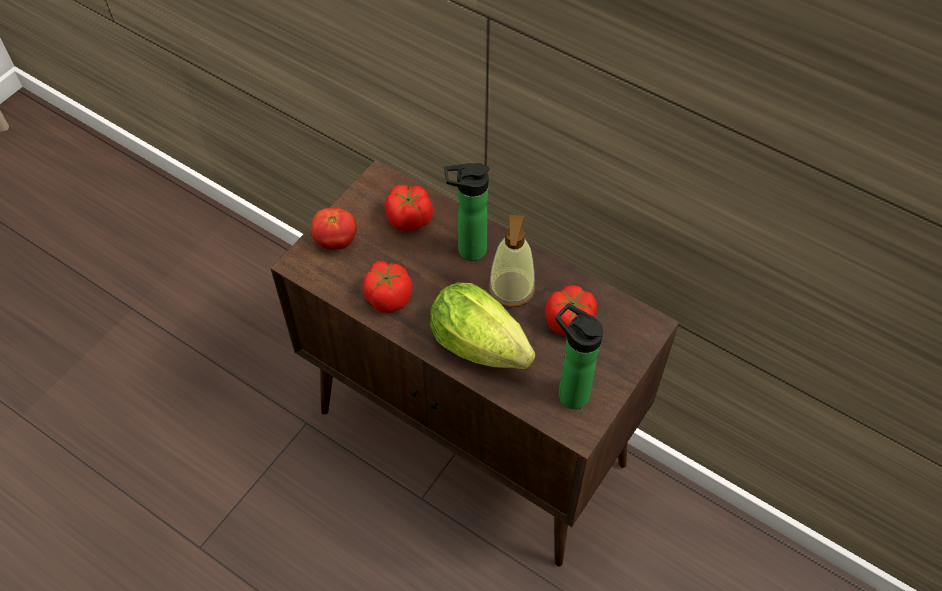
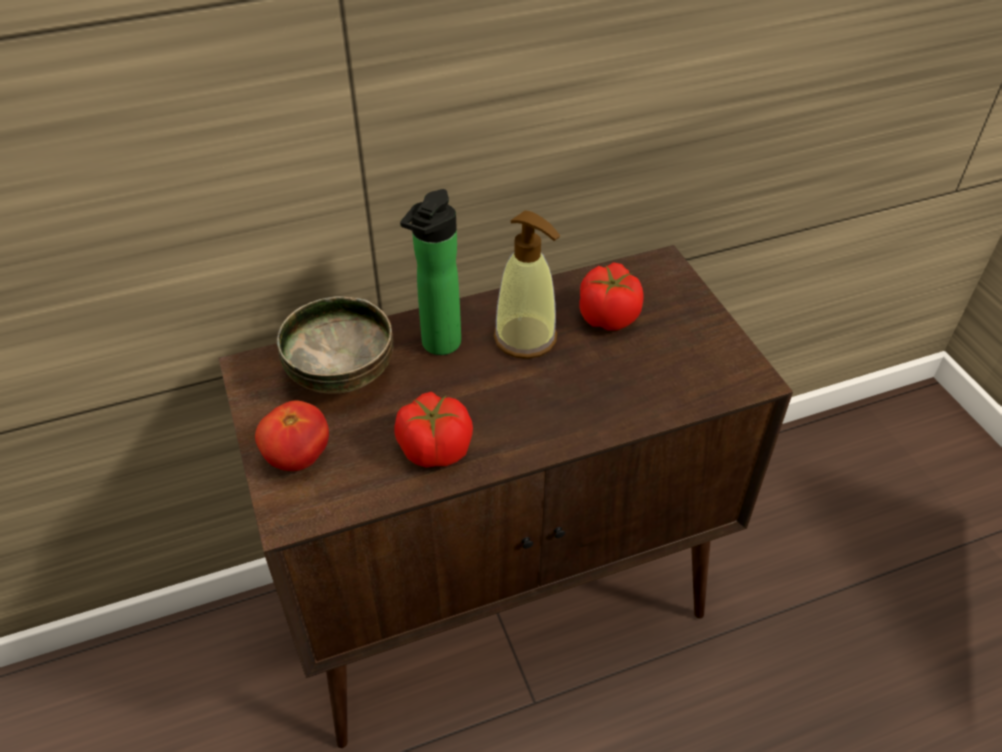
camera: 55 degrees left, 10 degrees down
tomato [384,185,433,232] -> bowl [277,296,394,393]
lettuce [430,282,535,369] -> none
bottle [555,303,603,409] -> none

